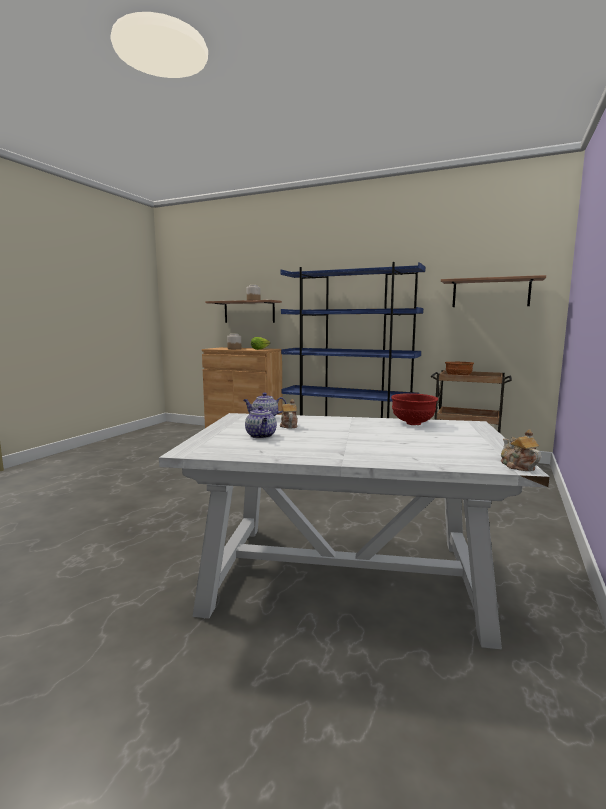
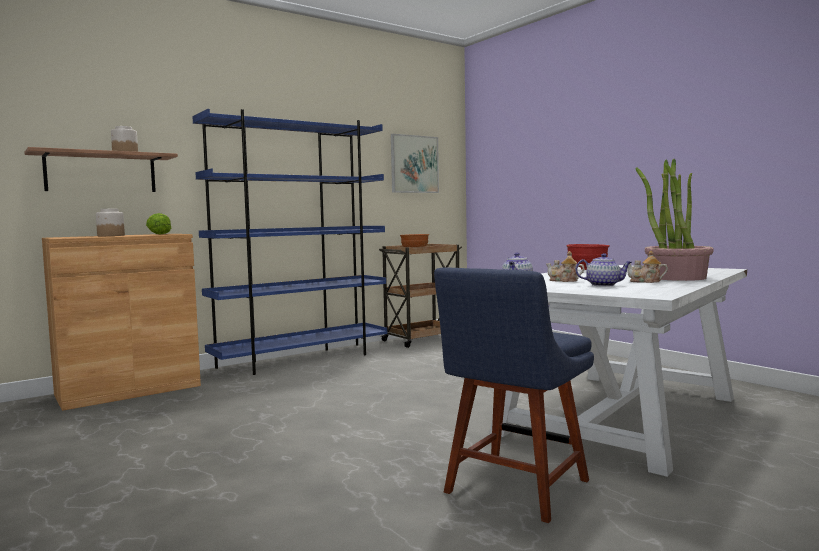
camera: 60 degrees left, 5 degrees down
shelf [441,275,546,307] -> picture [391,134,439,193]
teapot [501,429,541,471] -> teapot moved to [628,251,668,283]
none -> blue chair [434,268,594,523]
none -> potted plant [635,159,714,281]

